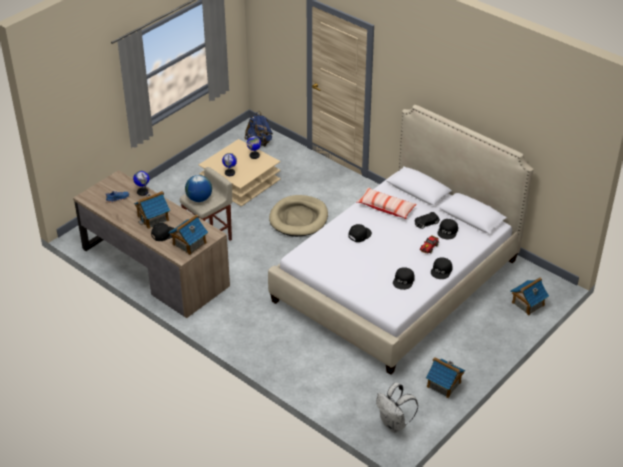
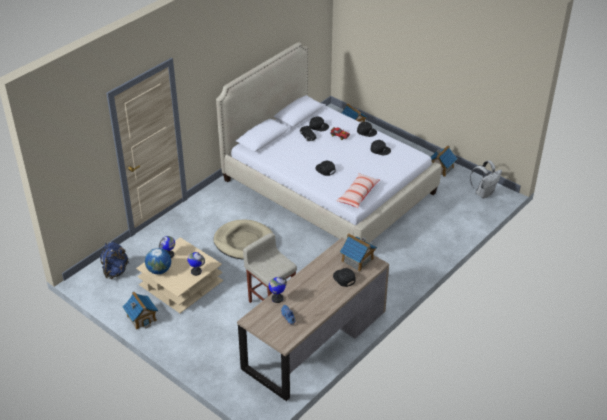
camera: 90 degrees left, 0 degrees up
toy house [134,191,170,229] -> toy house moved to [123,291,158,330]
globe [185,175,212,202] -> globe moved to [145,248,171,274]
pillow [356,188,417,219] -> pillow moved to [336,173,380,208]

